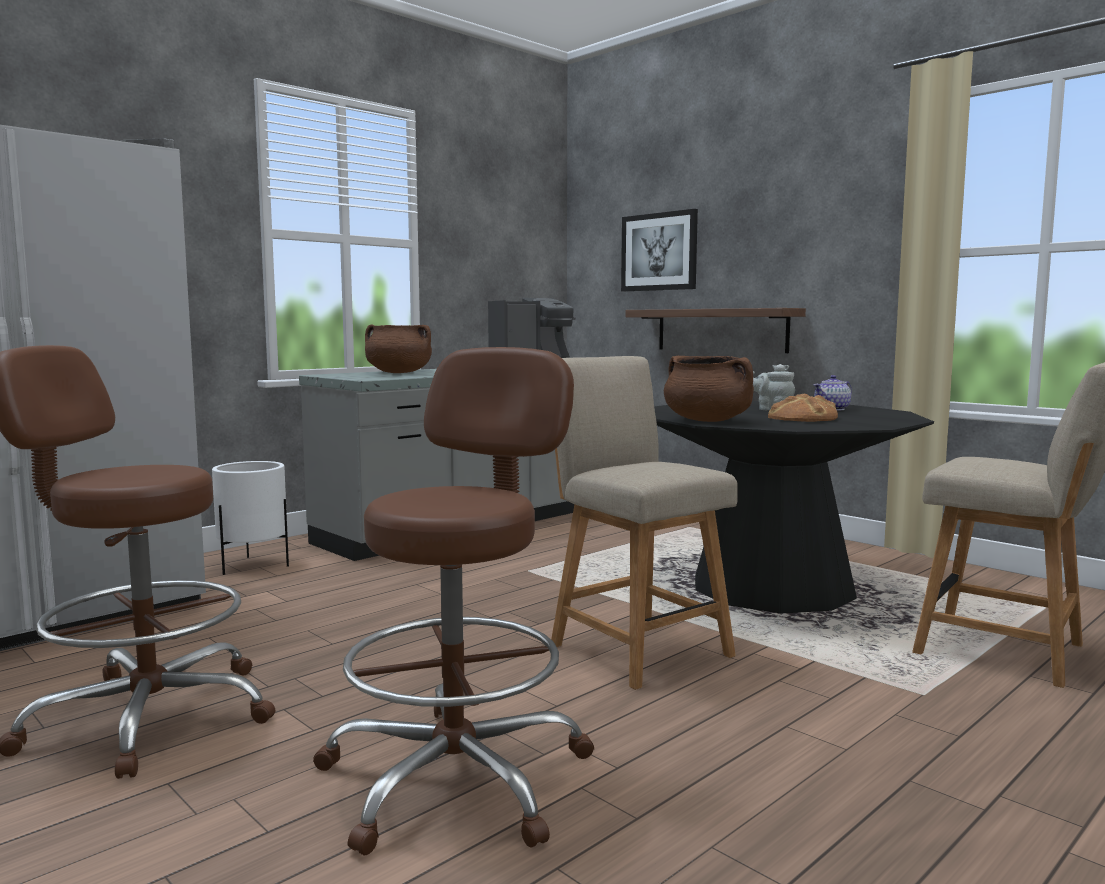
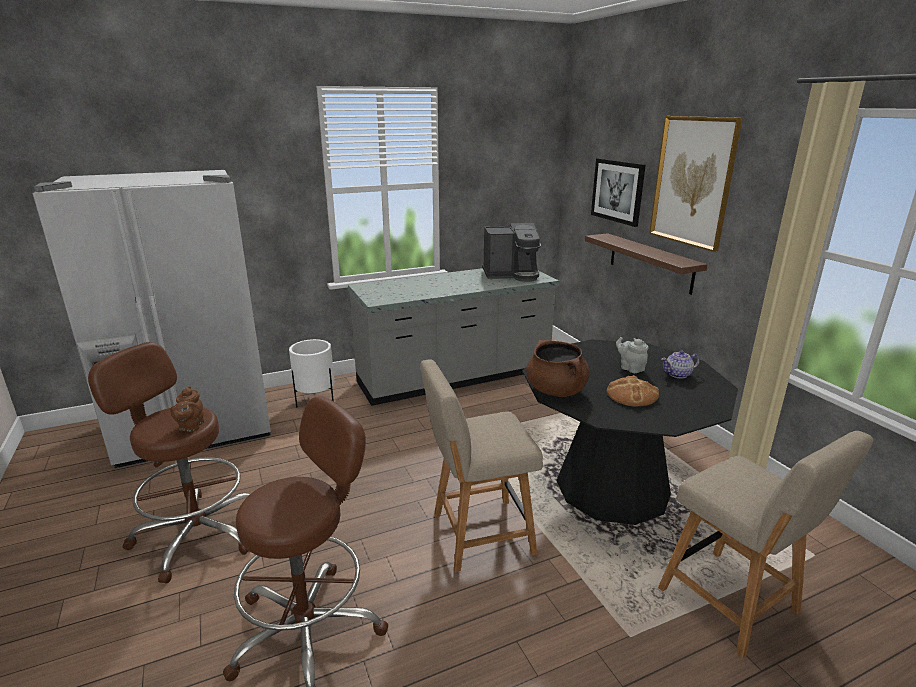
camera: 20 degrees right, 15 degrees up
brown cooking pot [365,324,432,373] -> none
beige chair [551,356,738,690] -> beige chair turned 90 degrees counterclockwise [421,359,543,572]
none -> brown teapot [170,386,204,432]
none -> picture [649,116,743,252]

